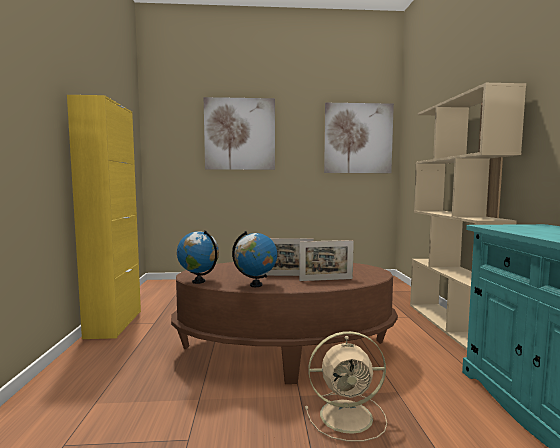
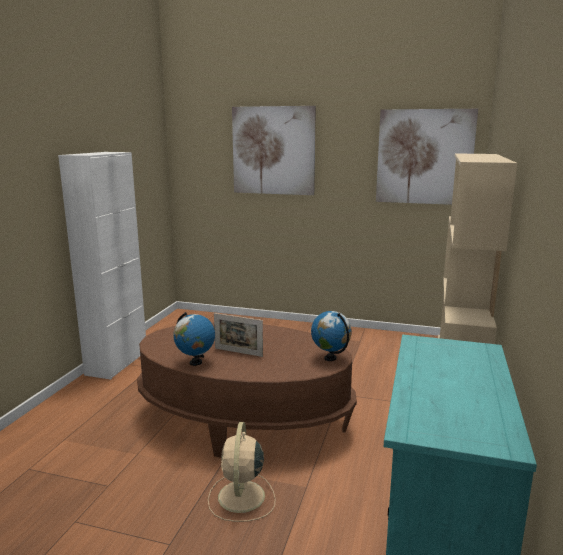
camera: 20 degrees right, 10 degrees up
yellow cabinet [67,95,141,339] -> white cabinet [58,152,146,380]
globe [177,230,219,284] -> globe moved to [311,311,352,361]
picture frame [299,240,354,281] -> none
beige fan [305,331,387,442] -> beige fan turned 75 degrees clockwise [208,422,276,522]

